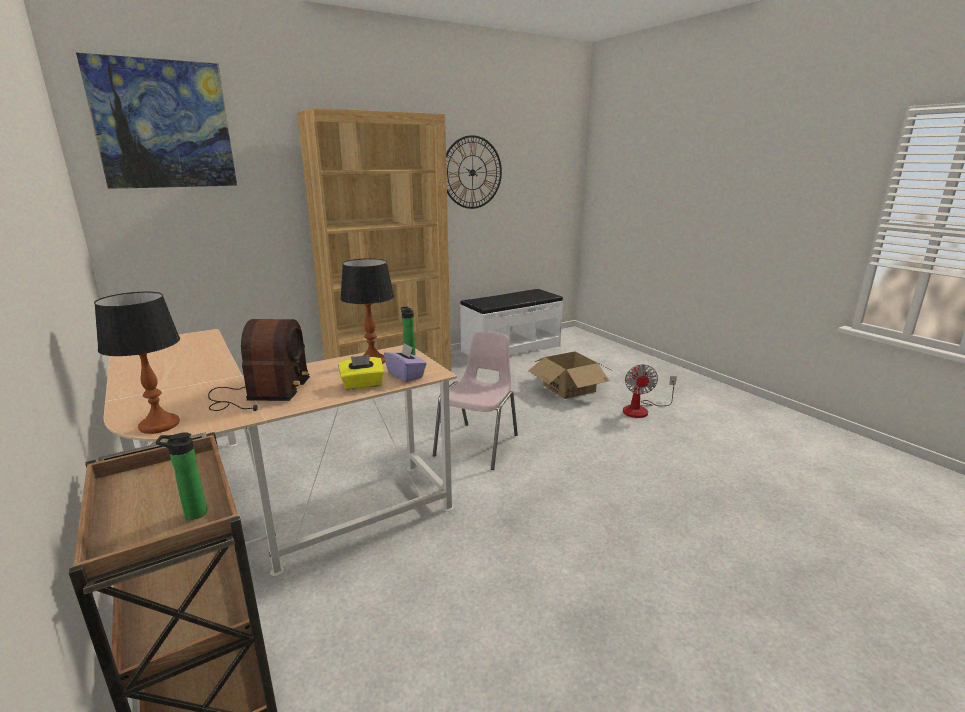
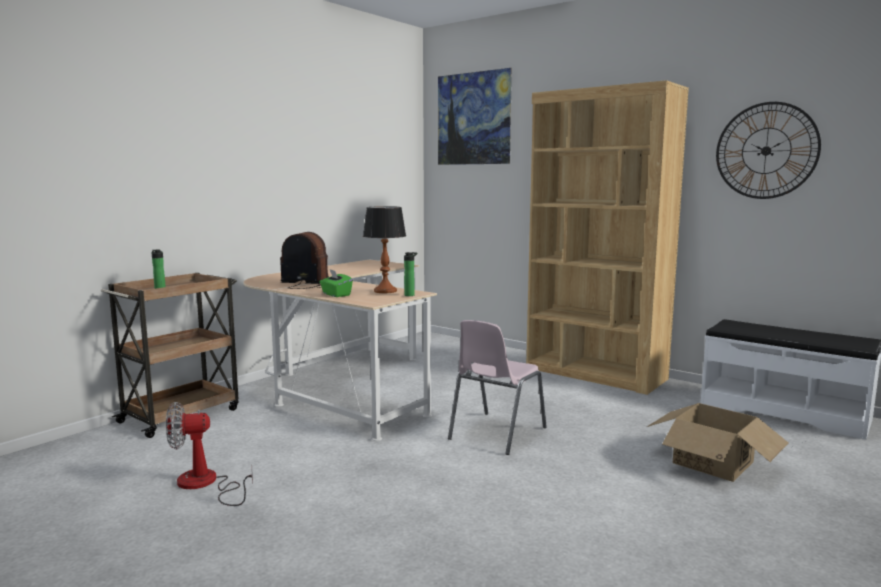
camera: 70 degrees right, 10 degrees down
table lamp [94,292,180,434] -> none
radio [208,319,310,411] -> radio turned 150 degrees counterclockwise [280,232,328,289]
yellow tissue box [338,355,384,390] -> green tissue box [320,270,353,297]
purple tissue box [384,343,427,382] -> none
pink chair [433,331,518,470] -> pink chair turned 120 degrees clockwise [448,320,547,455]
fan [623,364,677,418] -> fan moved to [166,402,253,506]

